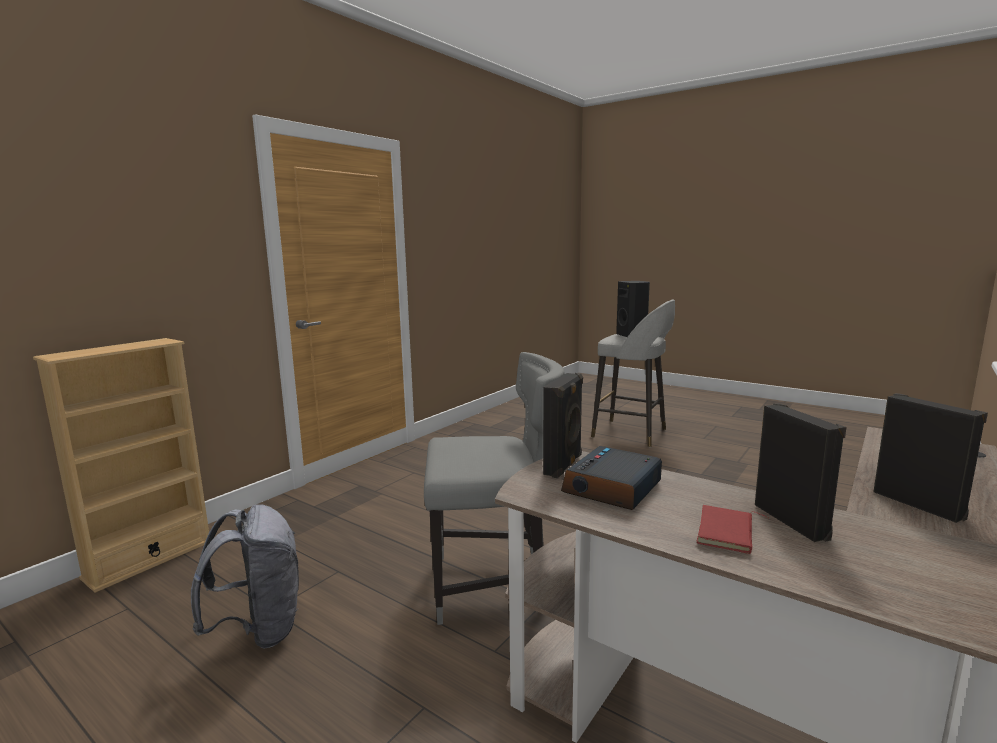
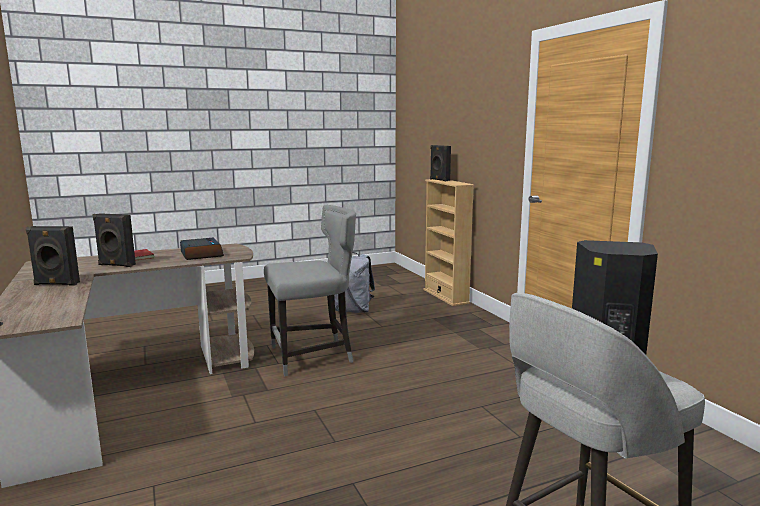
camera: 120 degrees right, 0 degrees up
grey chair [424,352,565,625] -> grey chair turned 135 degrees counterclockwise [264,205,356,377]
black speaker [543,373,583,478] -> black speaker moved to [430,145,451,181]

